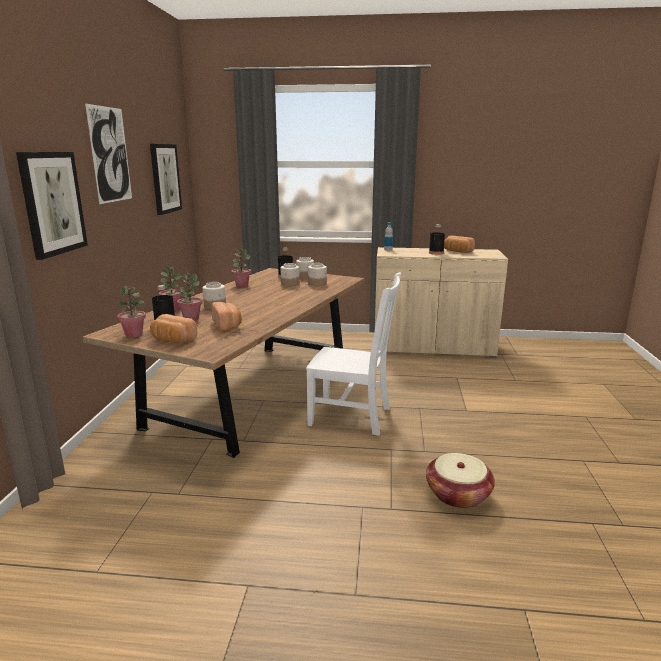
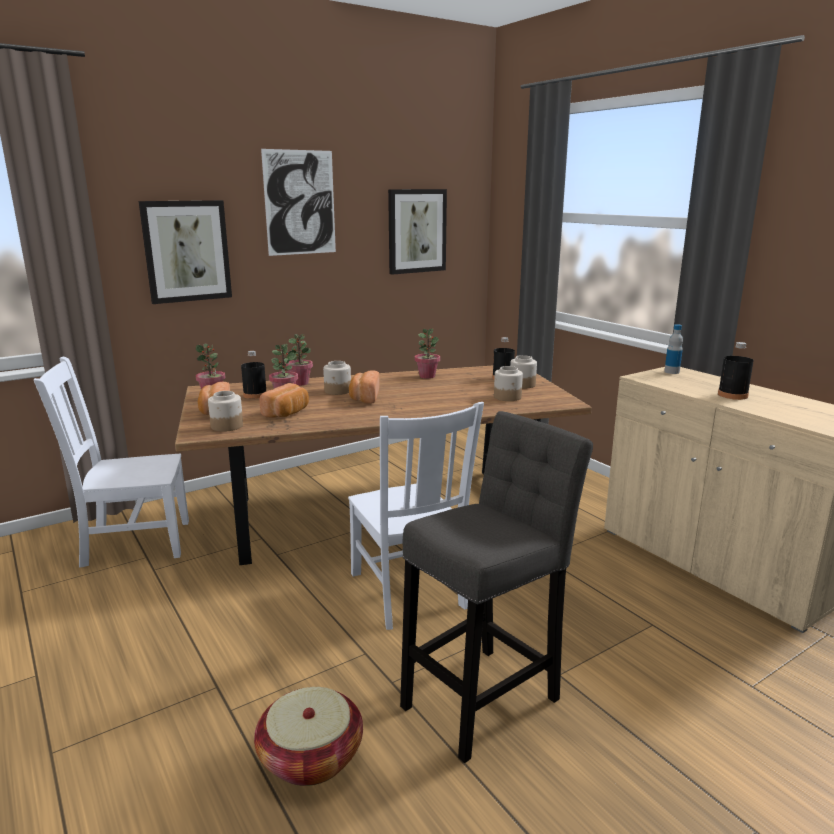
camera: 50 degrees right, 0 degrees up
jar [280,263,300,286] -> jar moved to [208,391,243,432]
bread [444,236,475,253] -> bread moved to [349,370,380,404]
none -> white chair [34,357,189,568]
none -> grey stool [400,411,593,763]

